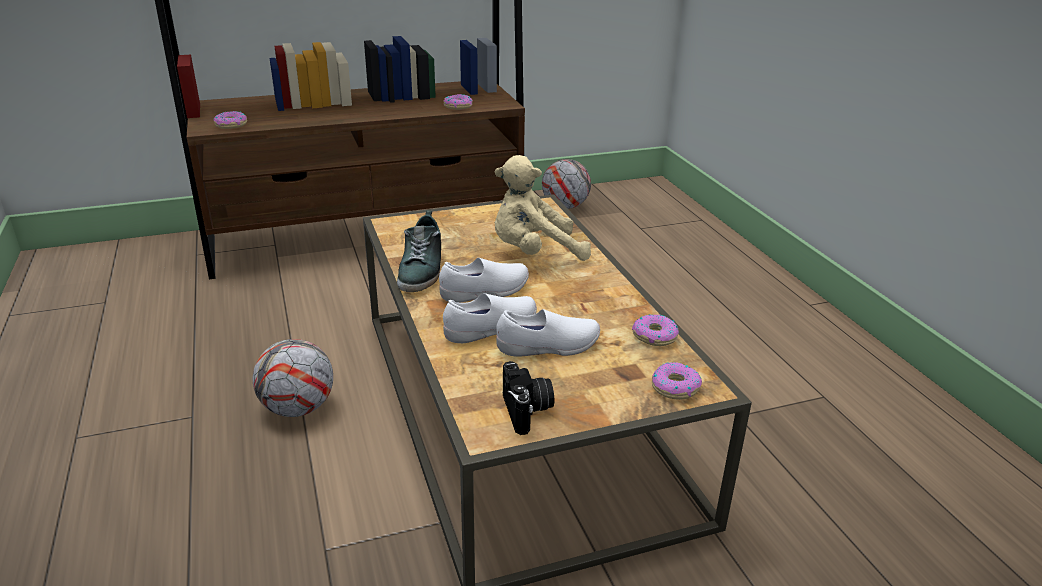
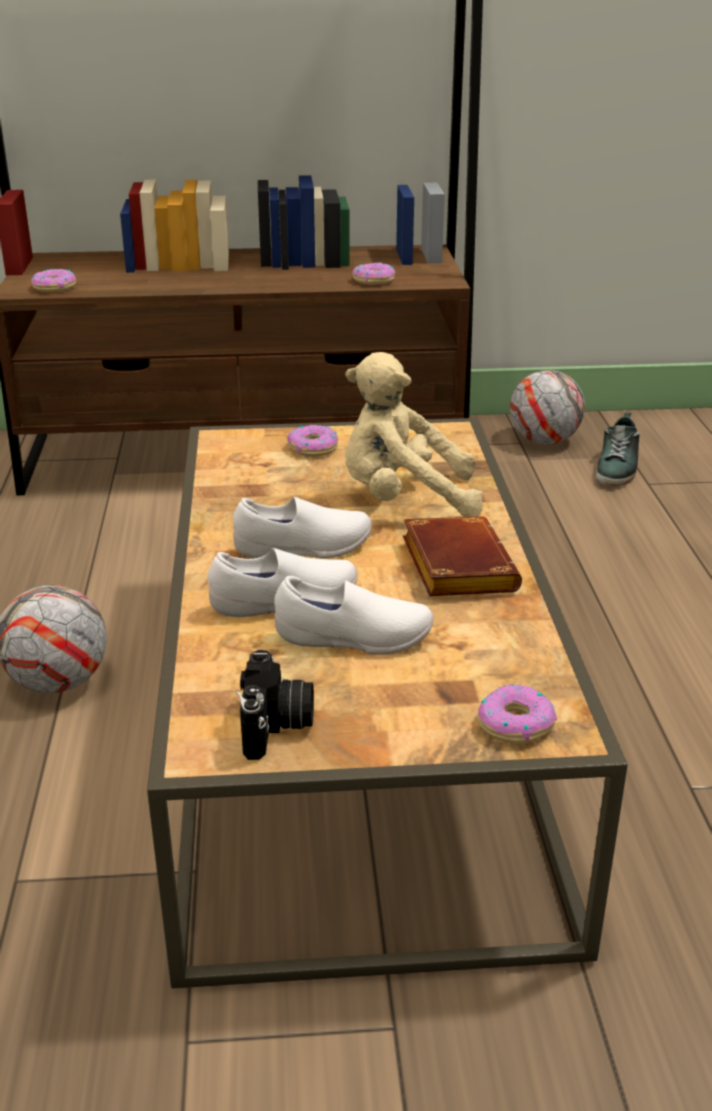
camera: 15 degrees right, 0 degrees up
shoe [397,210,441,292] -> shoe moved to [596,412,639,486]
donut [632,315,679,346] -> donut moved to [287,425,338,457]
none -> brown book [403,516,522,596]

